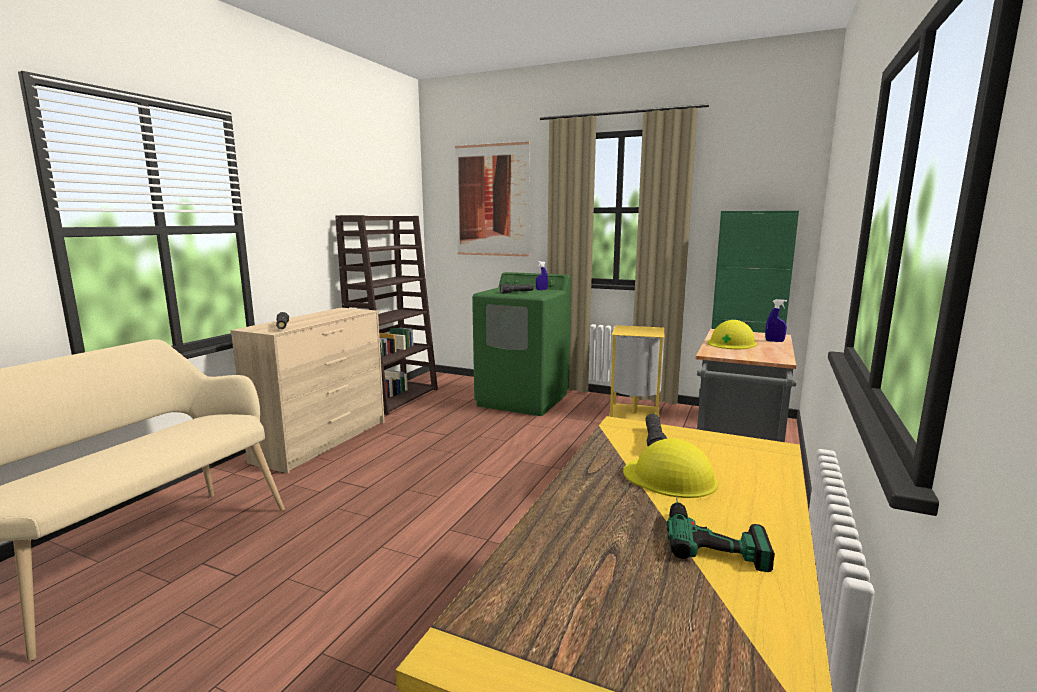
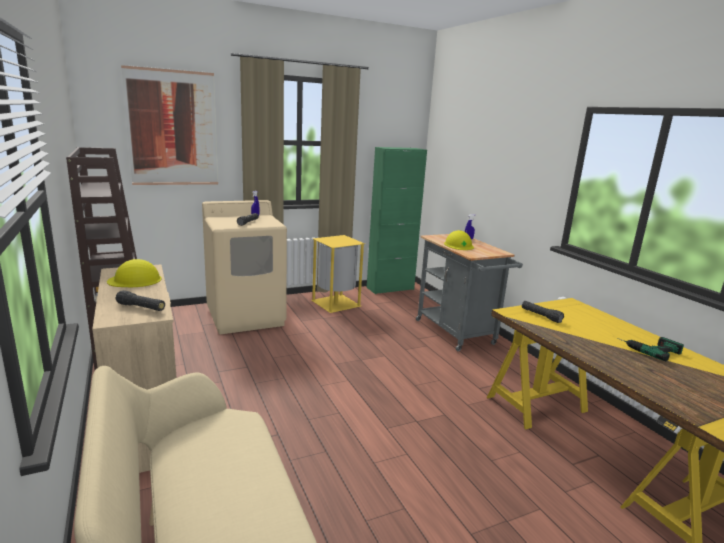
camera: 50 degrees left, 5 degrees up
green washing machine [472,272,571,416] -> beige washing machine [202,200,287,334]
yellow hard hat [623,438,718,498] -> yellow hard hat moved to [107,259,162,287]

